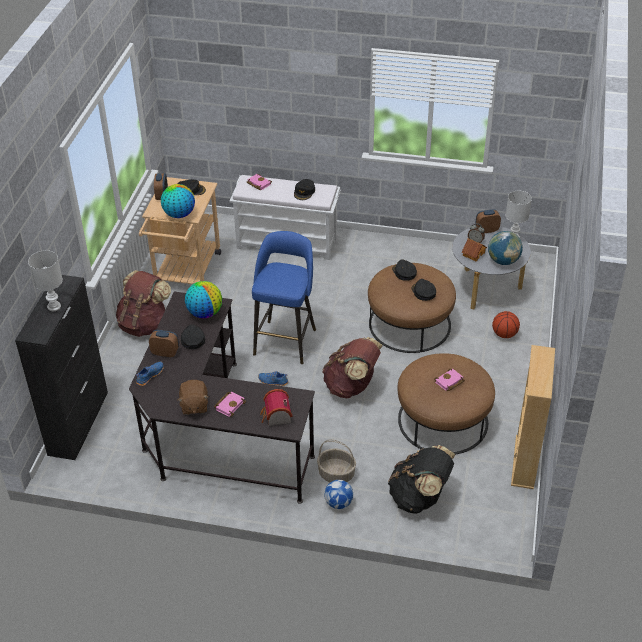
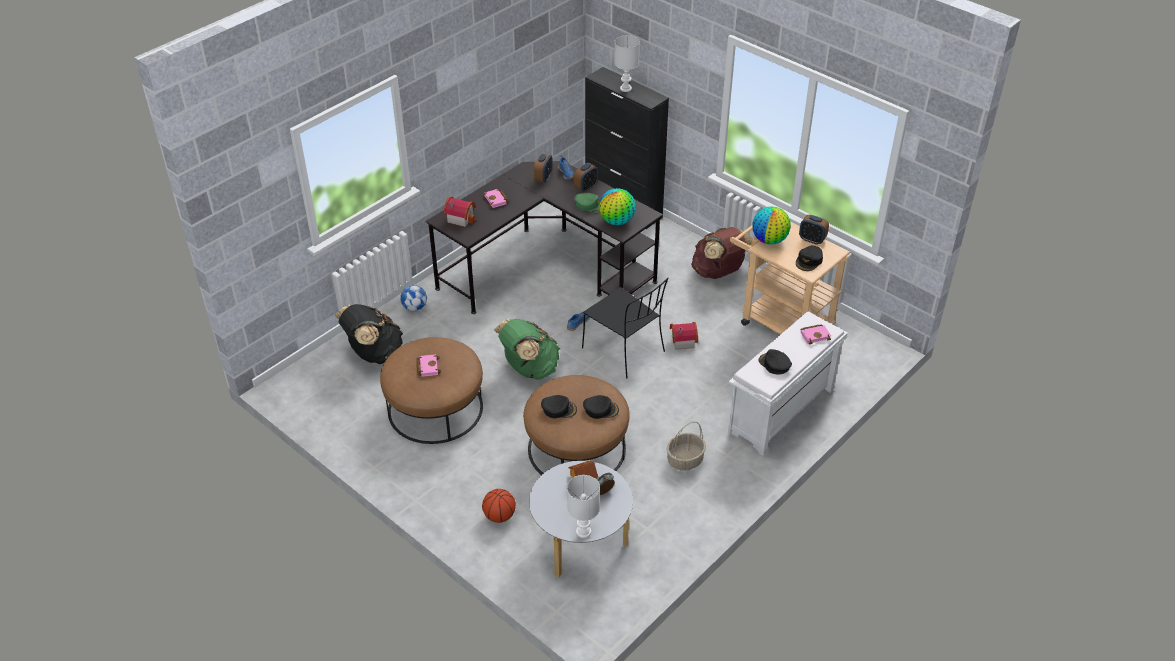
camera: 120 degrees right, 0 degrees up
brown plush toy [178,380,208,415] -> none
black cap [181,324,205,349] -> green cap [574,193,600,213]
blue stool [252,231,316,364] -> black chair [582,278,669,378]
basket [317,439,356,482] -> basket moved to [667,421,706,471]
brown backpack [322,337,383,398] -> green backpack [494,319,560,380]
alarm clock [476,209,501,233] -> alarm clock moved to [534,154,553,183]
globe [488,231,523,265] -> none
beige bookcase [511,345,555,489] -> none
none -> toy house [670,322,698,350]

